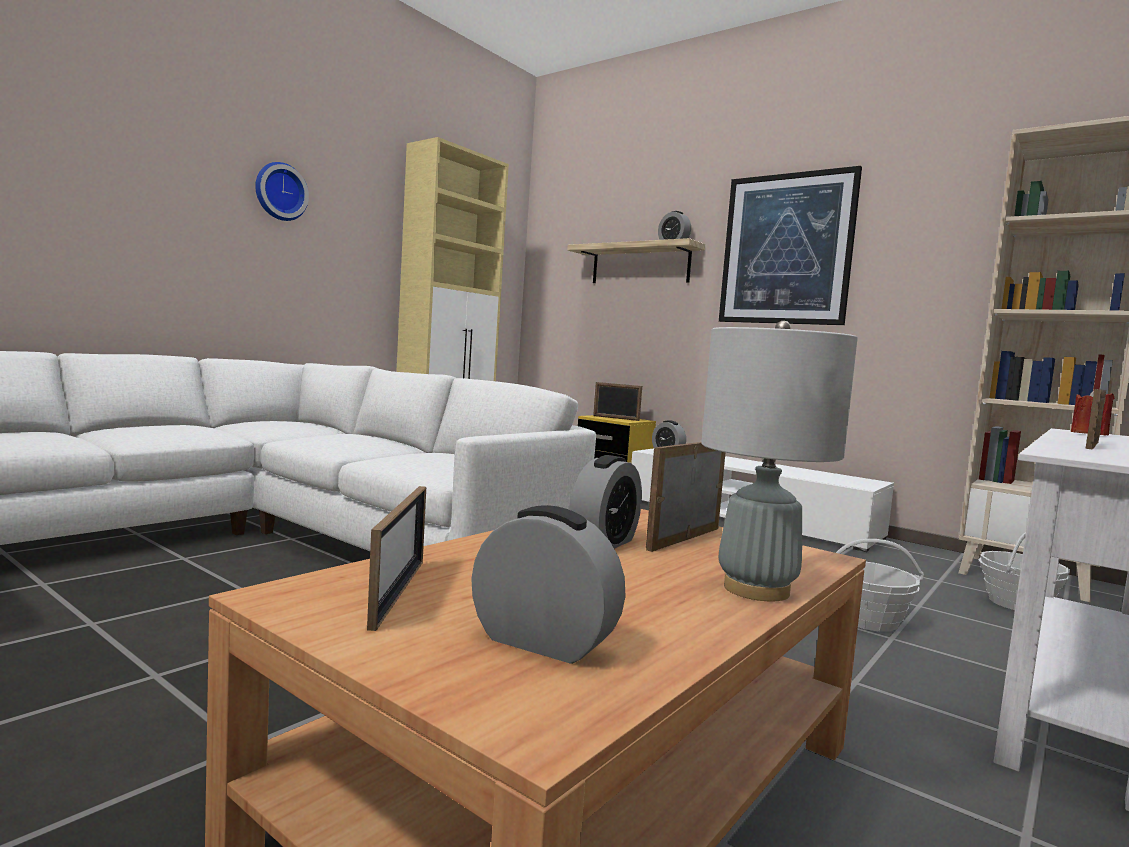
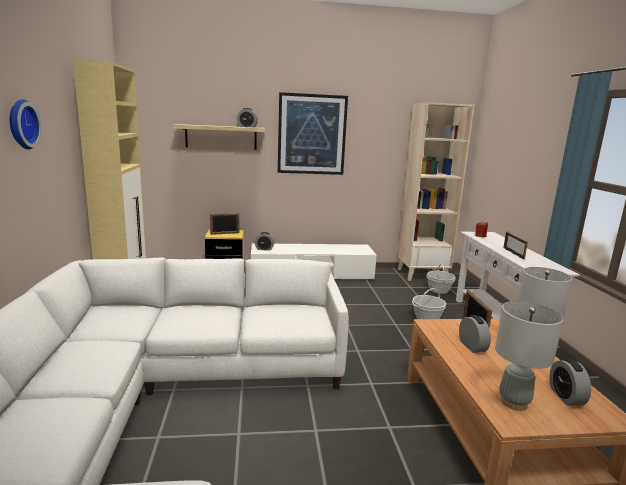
camera: 45 degrees left, 10 degrees up
picture frame [367,486,426,631] -> grey table lamp [495,301,563,411]
alarm clock [471,505,626,664] -> alarm clock turned 75 degrees counterclockwise [549,359,591,406]

